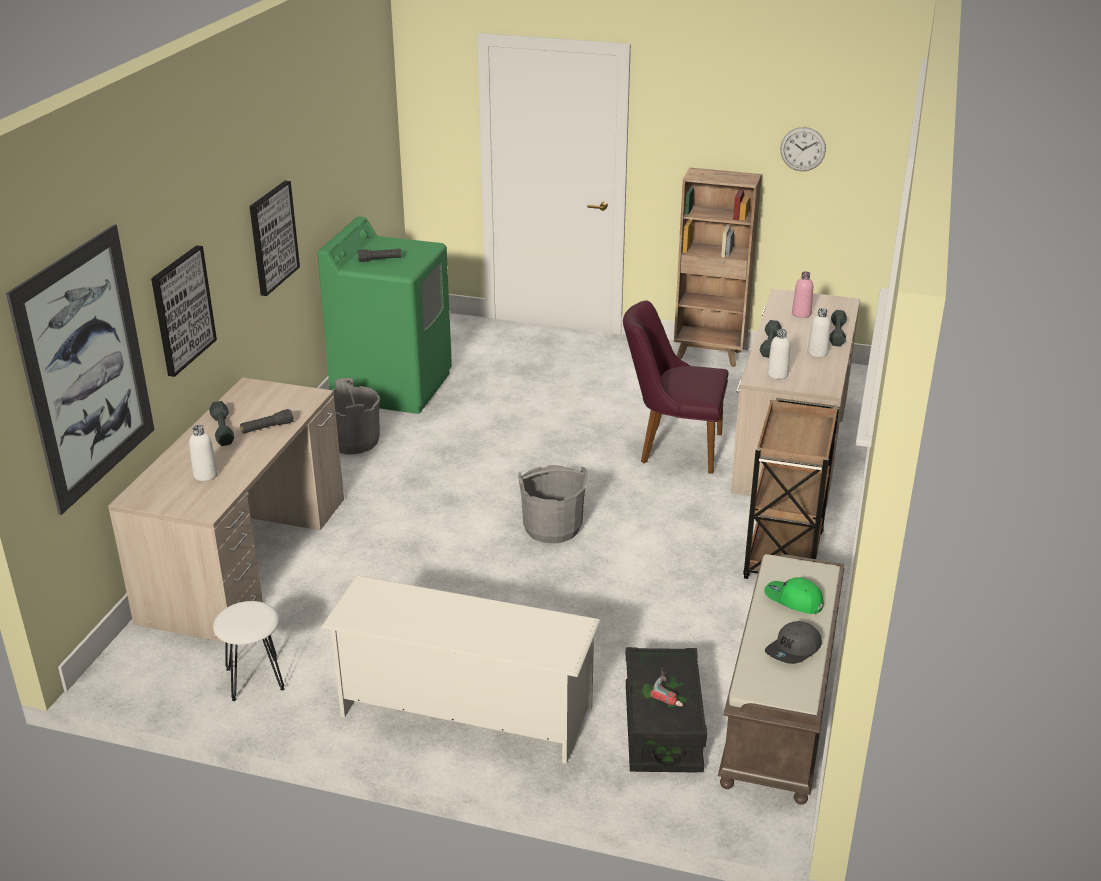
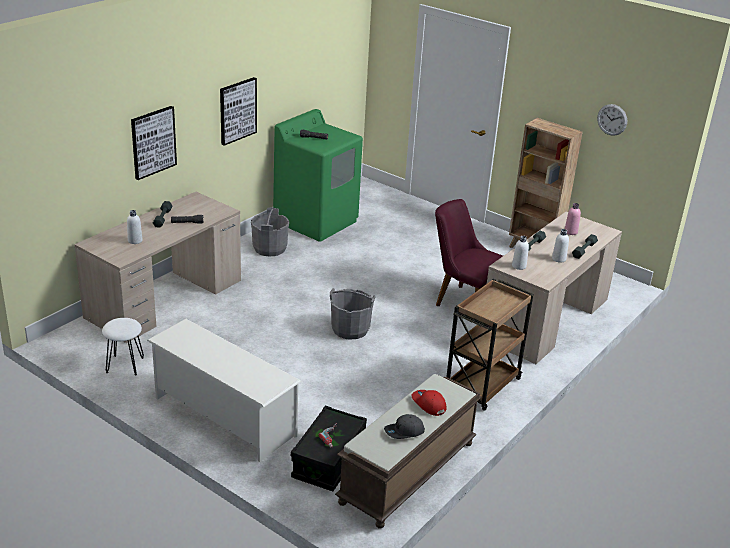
camera: 20 degrees right, 0 degrees up
picture [6,225,155,515] -> none
green cap [764,577,824,614] -> red cap [411,390,446,416]

